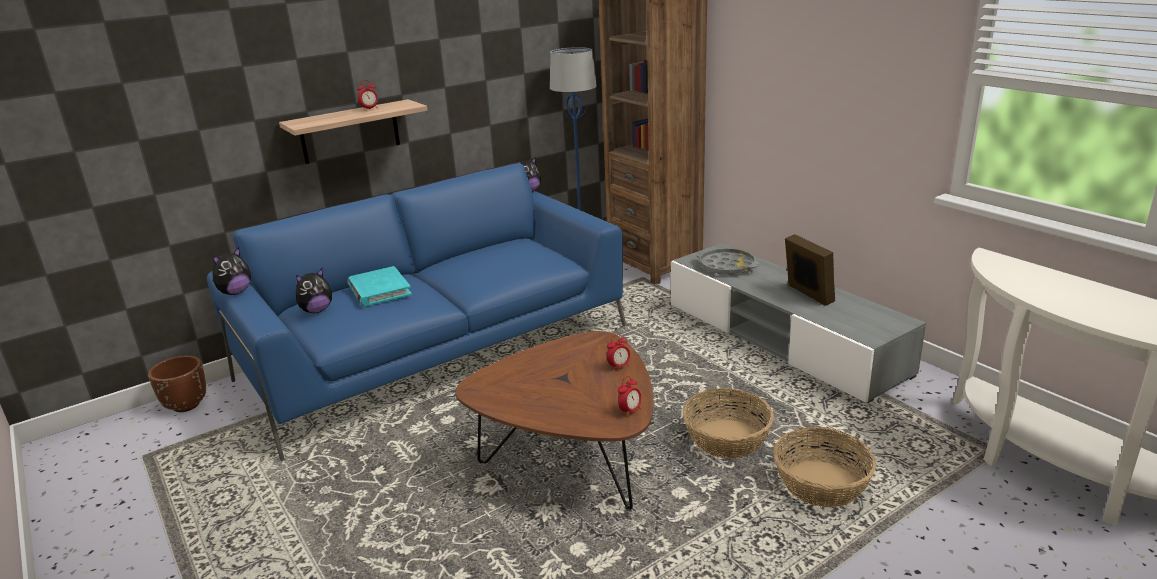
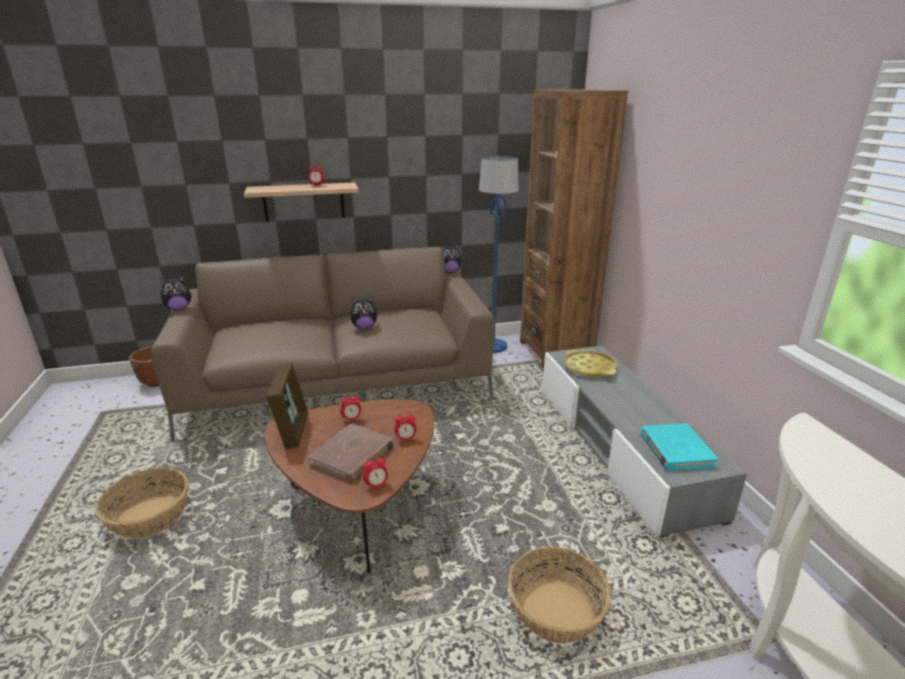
camera: 20 degrees right, 0 degrees up
blue sofa [207,163,627,461] -> brown sofa [151,247,495,442]
plush toy [296,268,332,313] -> plush toy moved to [350,296,378,329]
turquoise book [347,266,412,307] -> turquoise book moved to [640,423,718,471]
basket [682,388,774,459] -> basket moved to [95,468,189,539]
grey tray [697,248,760,276] -> yellow tray [564,350,617,377]
picture frame [785,234,835,306] -> picture frame moved to [266,363,308,449]
none -> brown book [308,423,394,483]
none -> alarm clock [340,392,361,422]

